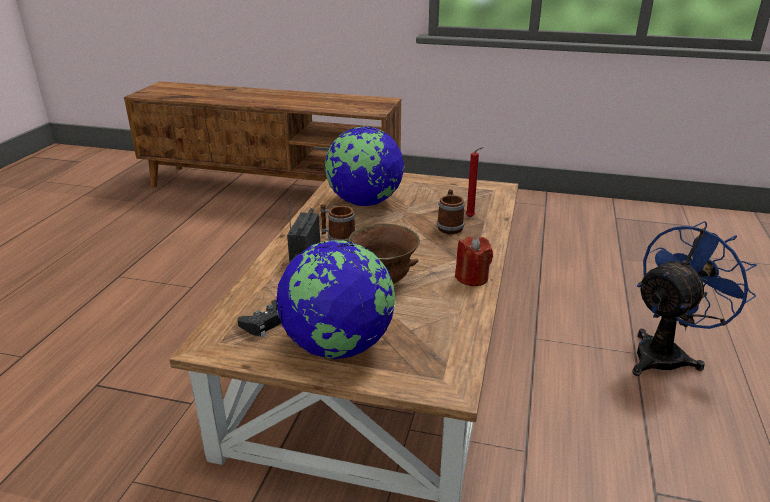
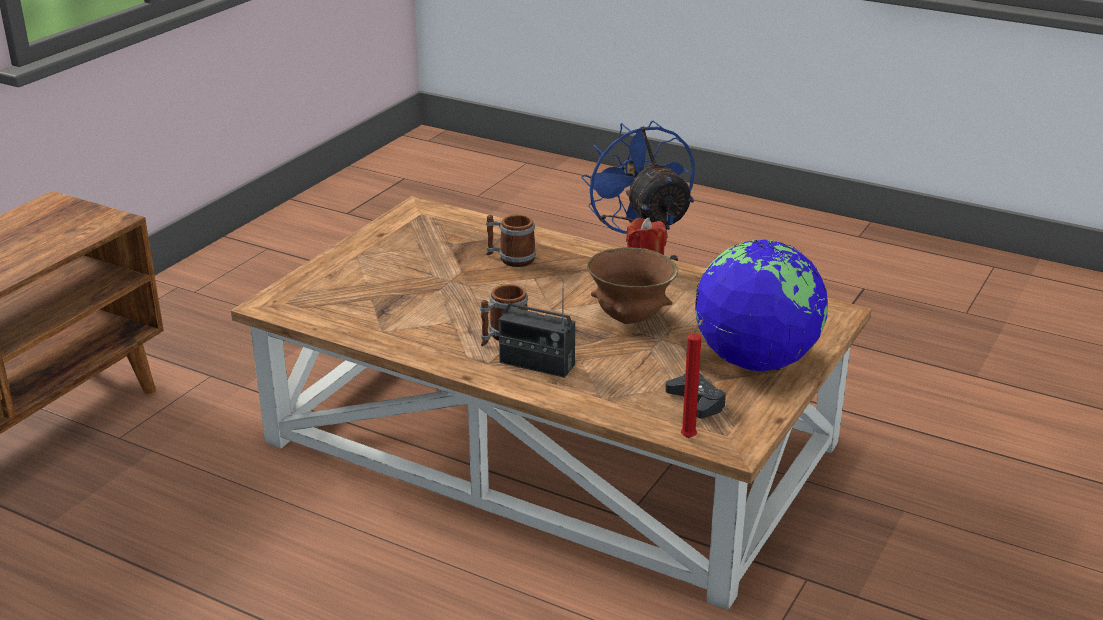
camera: 75 degrees left, 0 degrees up
globe [325,126,404,206] -> none
red candle [466,147,484,217] -> red candle moved to [681,319,703,438]

